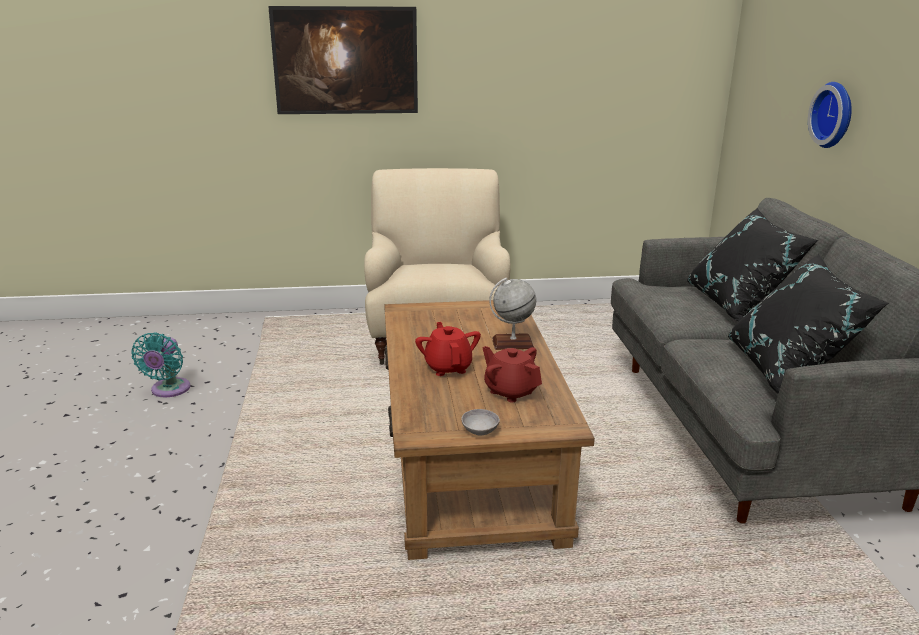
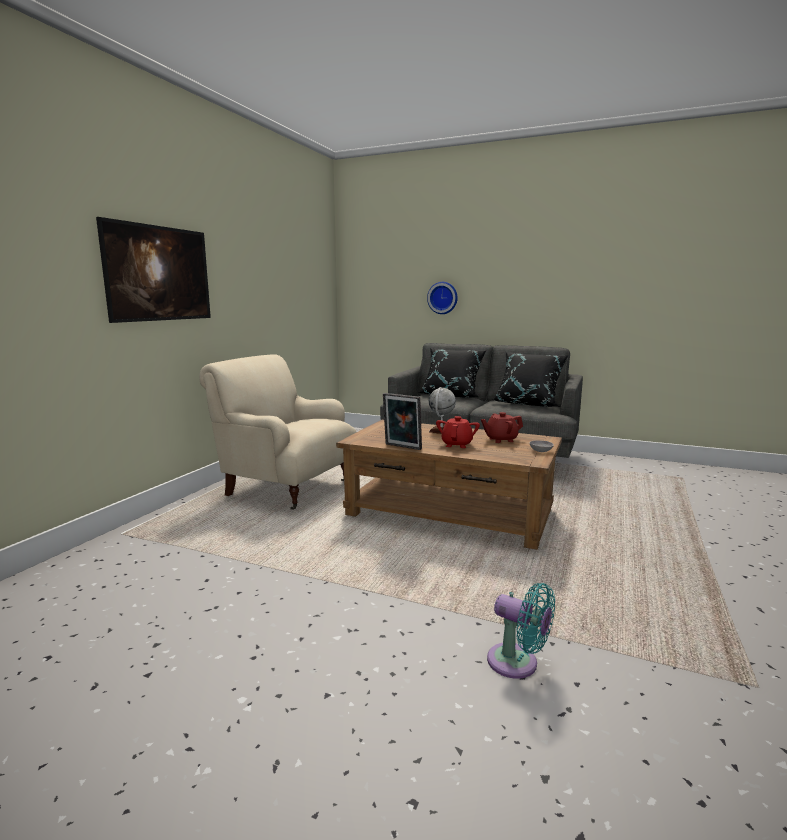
camera: 60 degrees left, 10 degrees down
turquoise fan [131,332,190,397] -> turquoise fan moved to [487,583,555,679]
red teapot [415,322,481,376] -> red teapot turned 90 degrees clockwise [436,416,480,448]
none -> picture frame [383,393,422,450]

